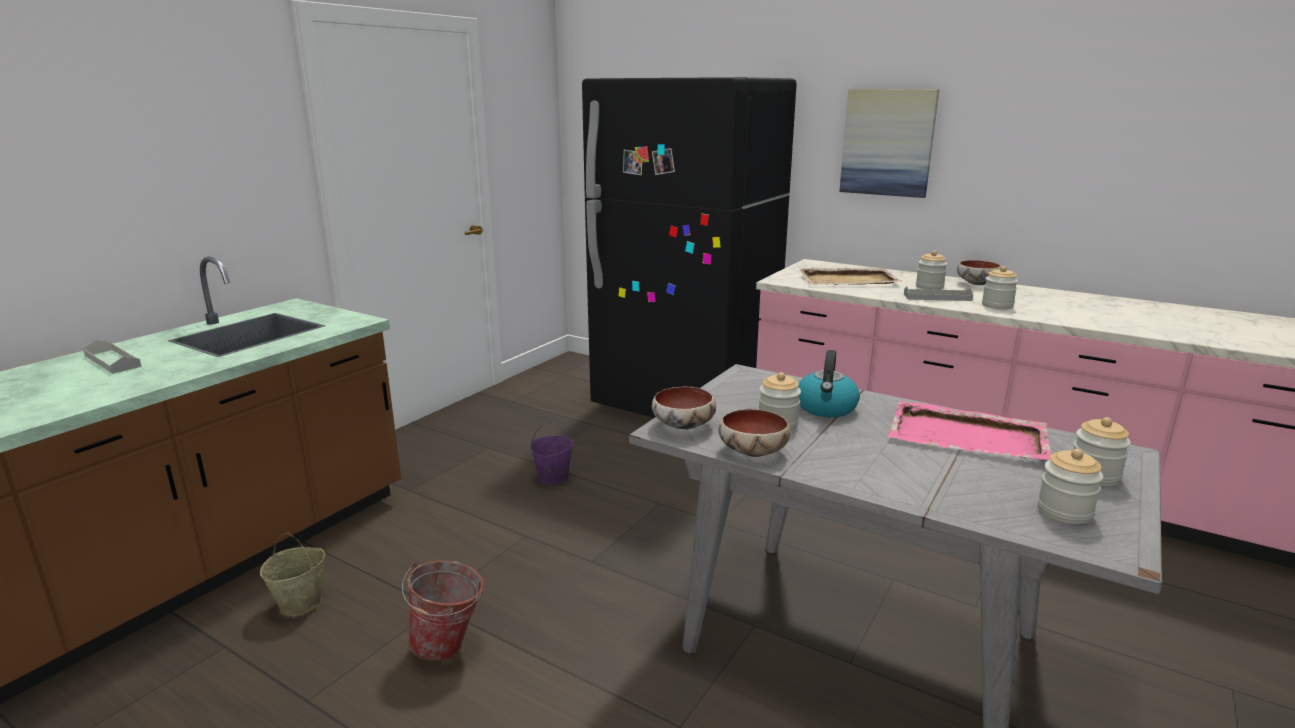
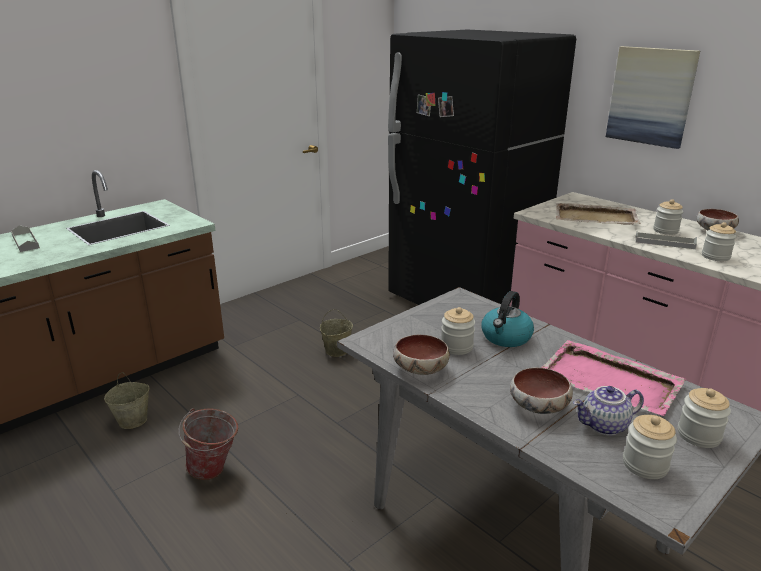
camera: 15 degrees right, 5 degrees up
purple bucket [530,421,574,485] -> beige bucket [320,309,353,357]
bowl [652,387,716,430] -> bowl moved to [510,368,573,414]
none -> teapot [573,386,644,436]

